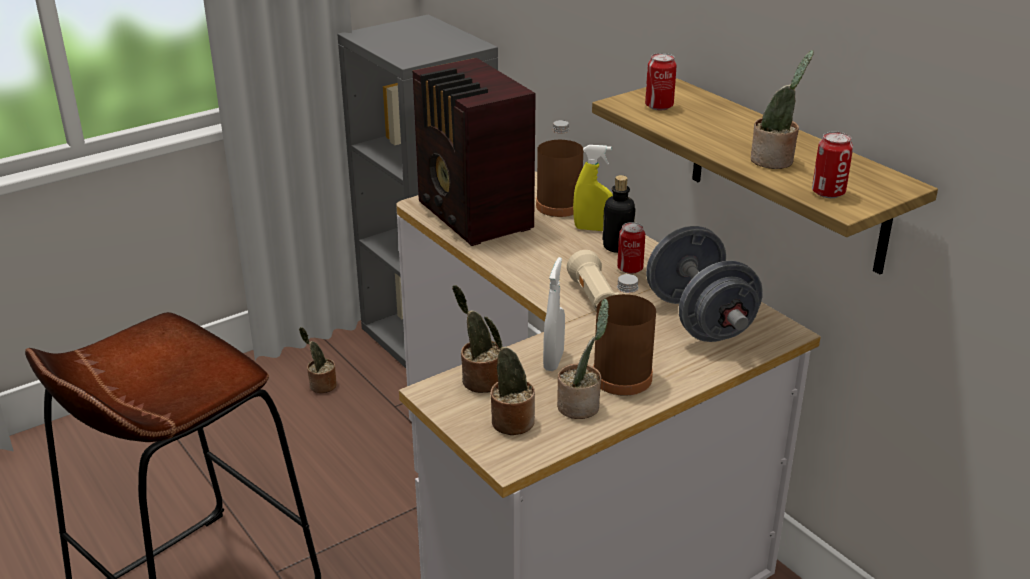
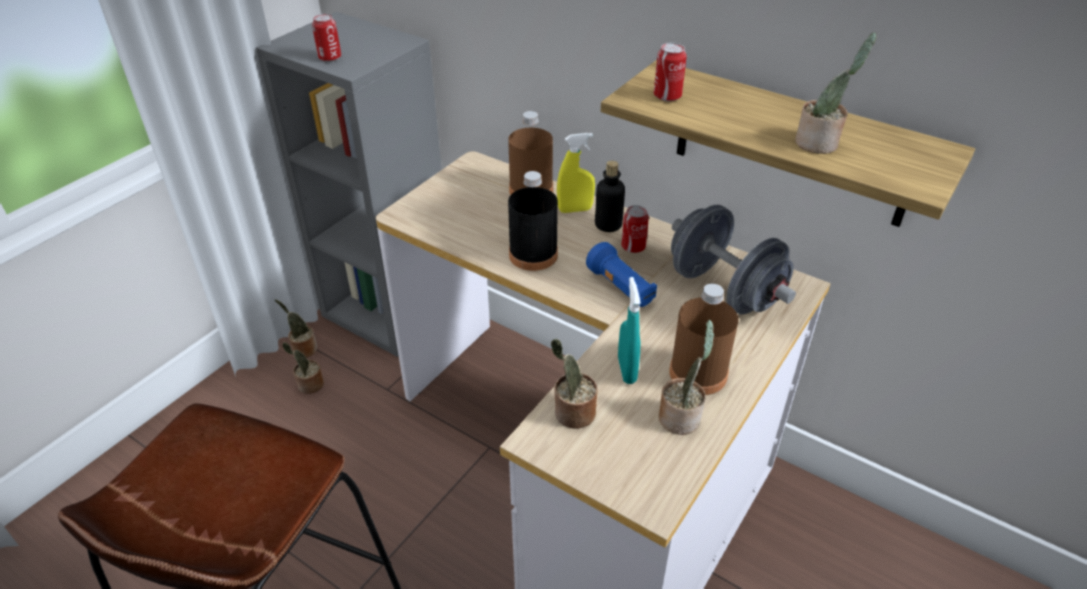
camera: 20 degrees left, 10 degrees up
radio [412,58,536,246] -> none
potted plant [484,317,535,435] -> potted plant moved to [274,299,318,358]
white spray bottle [543,257,565,371] -> turquoise spray bottle [618,277,641,384]
beige flashlight [567,250,620,311] -> blue flashlight [586,242,657,307]
can [812,131,853,198] -> can moved to [312,14,341,62]
none -> black bottle [508,171,558,271]

